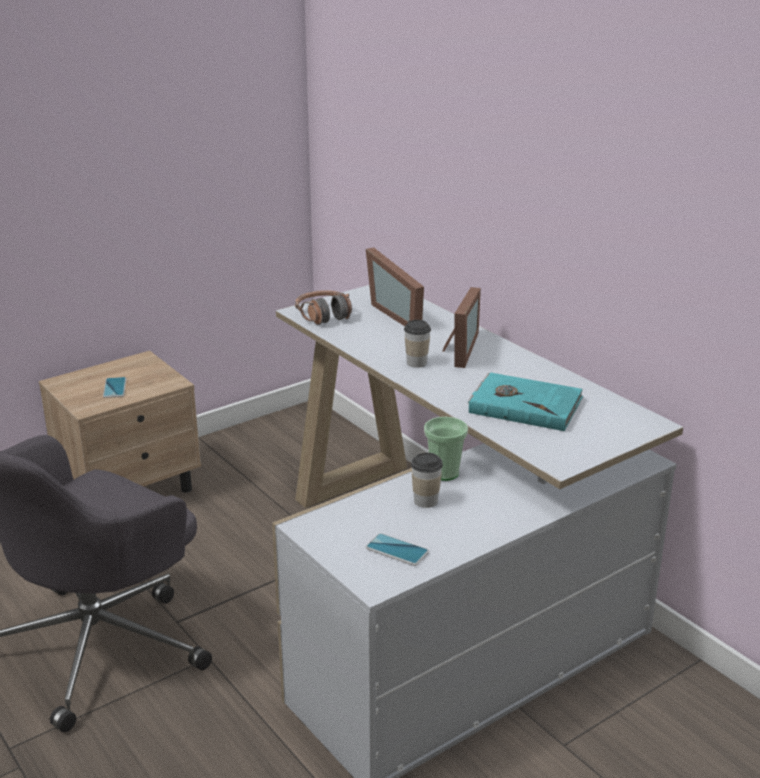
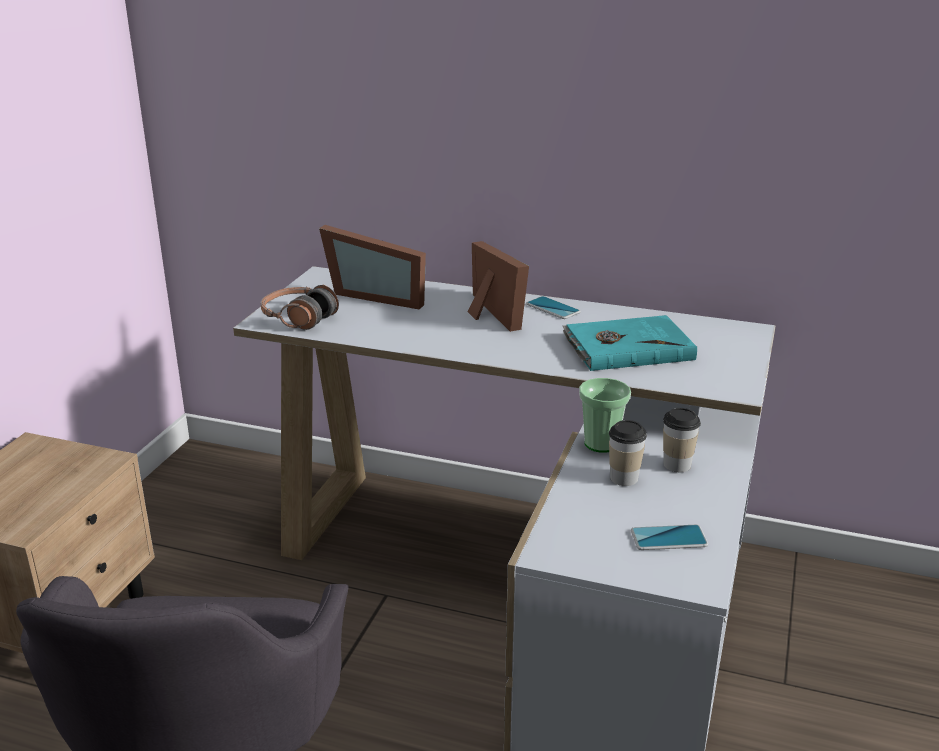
camera: 35 degrees left, 0 degrees up
phone [103,377,127,398] -> phone moved to [526,296,581,319]
cup [404,320,431,368] -> cup moved to [663,408,701,472]

